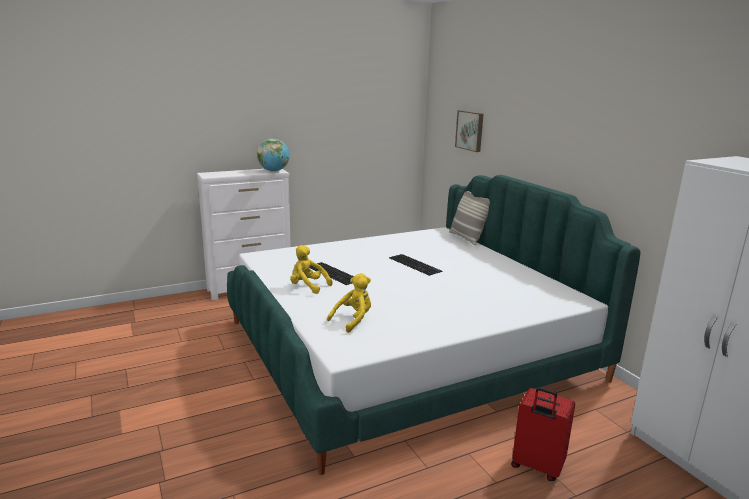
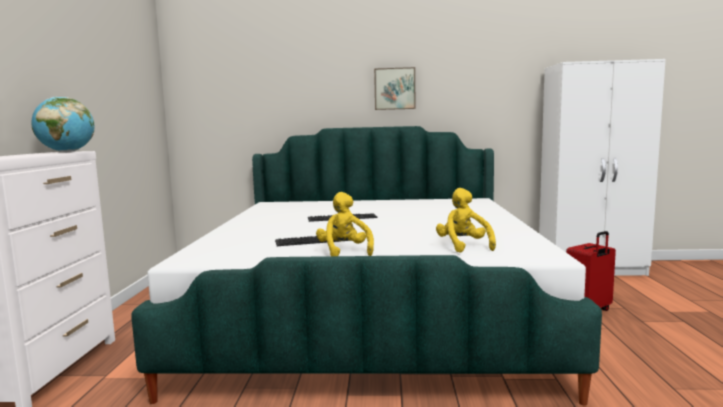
camera: 60 degrees left, 10 degrees down
yellow plush toy [290,245,333,294] -> yellow plush toy turned 105 degrees clockwise [316,192,374,256]
pillow [449,191,490,245] -> none
picture [455,110,484,152] -> picture moved to [374,67,415,110]

